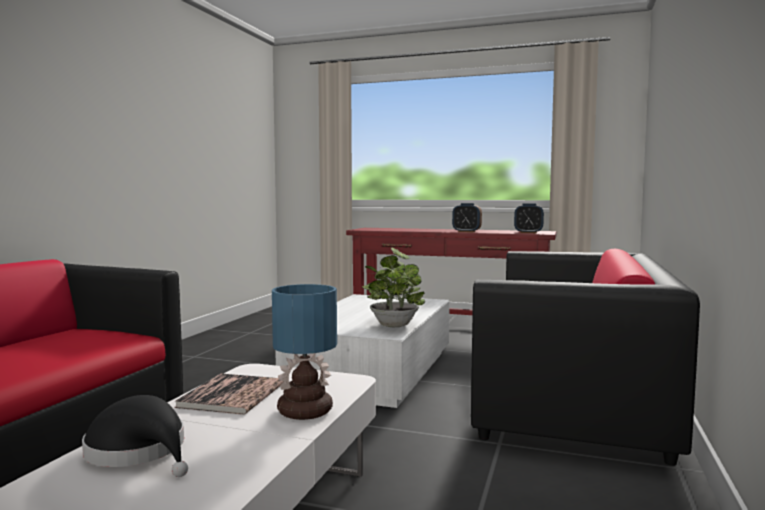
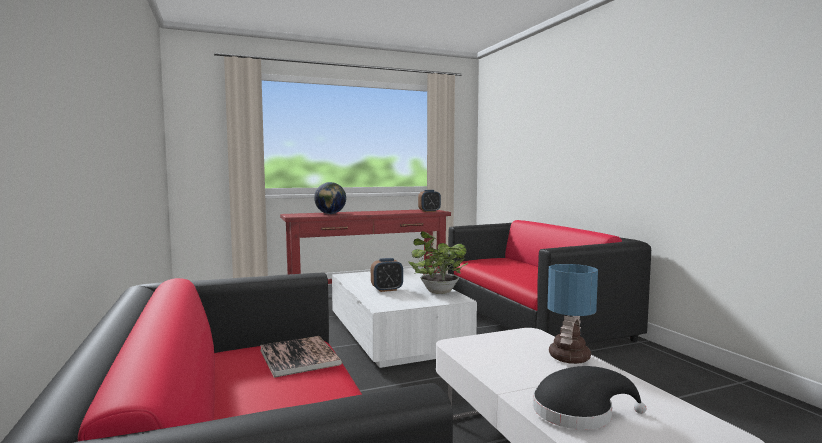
camera: 40 degrees left, 0 degrees up
book [174,374,284,415] -> book moved to [260,336,342,378]
alarm clock [452,203,482,232] -> alarm clock moved to [371,258,403,292]
none -> globe [314,182,346,214]

